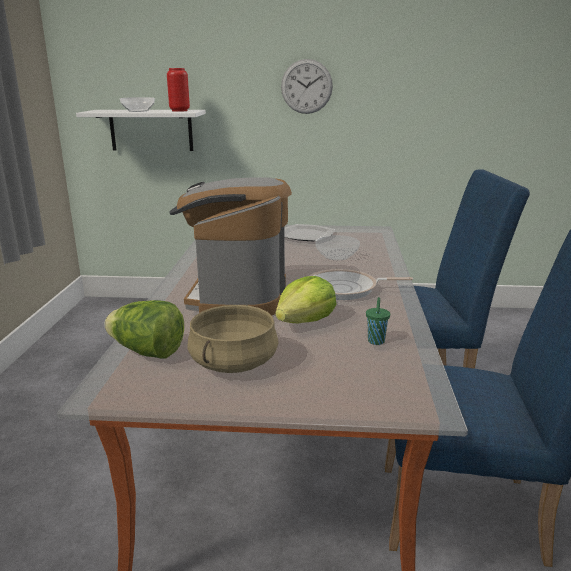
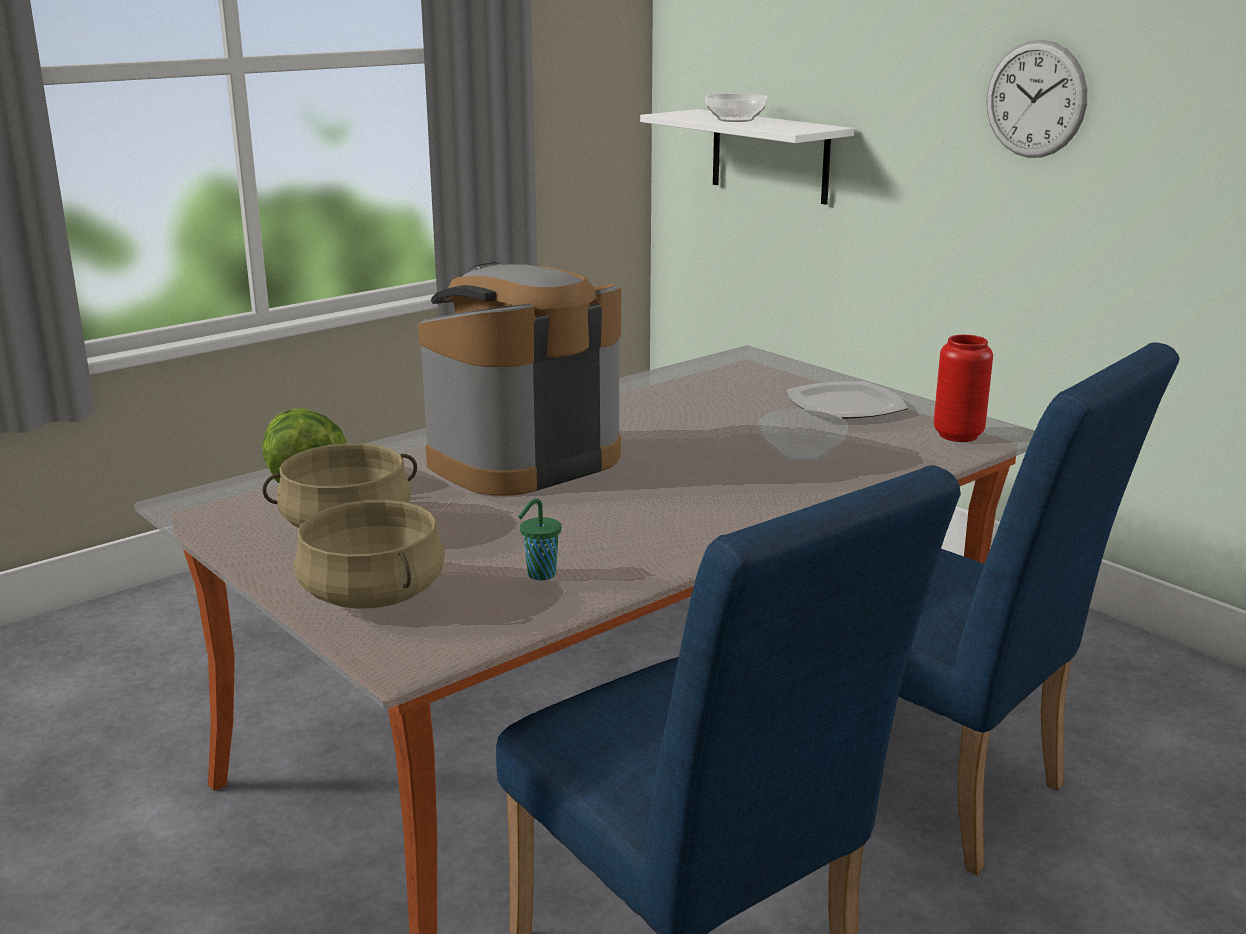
camera: 45 degrees right, 0 degrees up
red vase [167,68,190,112] -> red vase moved to [934,335,993,442]
lettuce [275,276,337,323] -> none
frying pan [310,269,413,300] -> none
none -> beige cooking pot [294,500,445,609]

